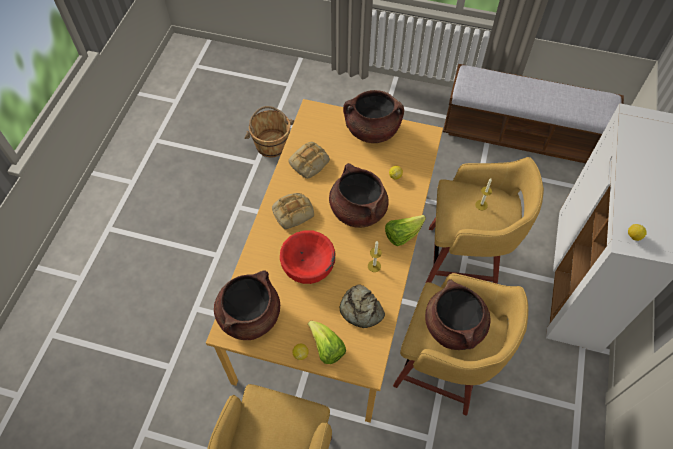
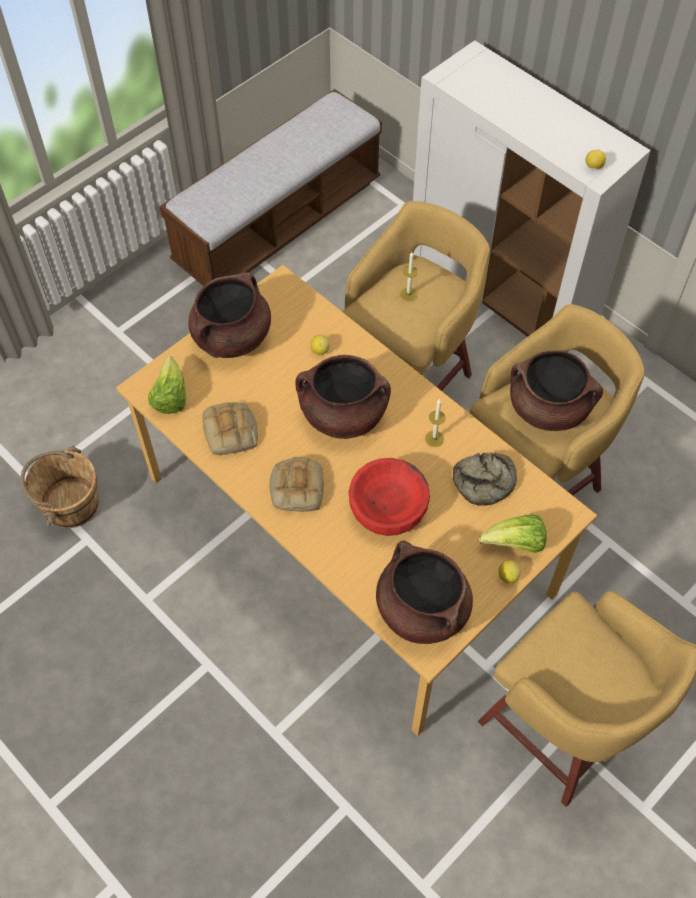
camera: 60 degrees left, 0 degrees up
lettuce [385,215,426,246] -> lettuce moved to [148,356,186,414]

